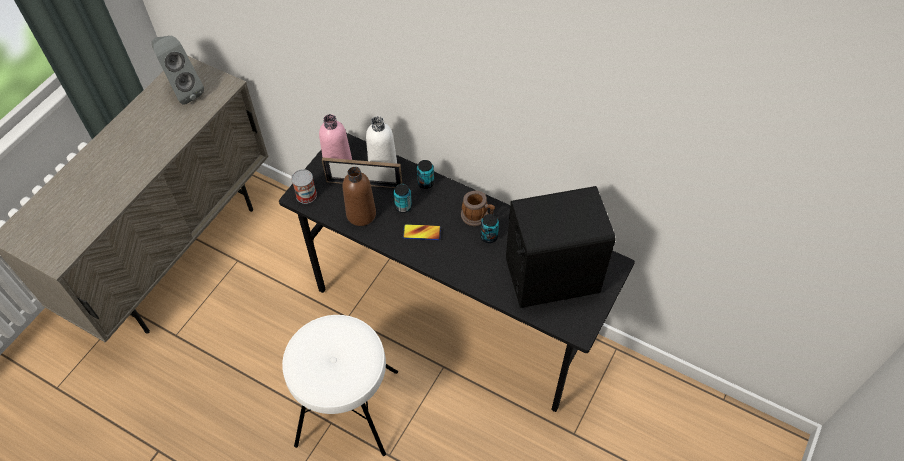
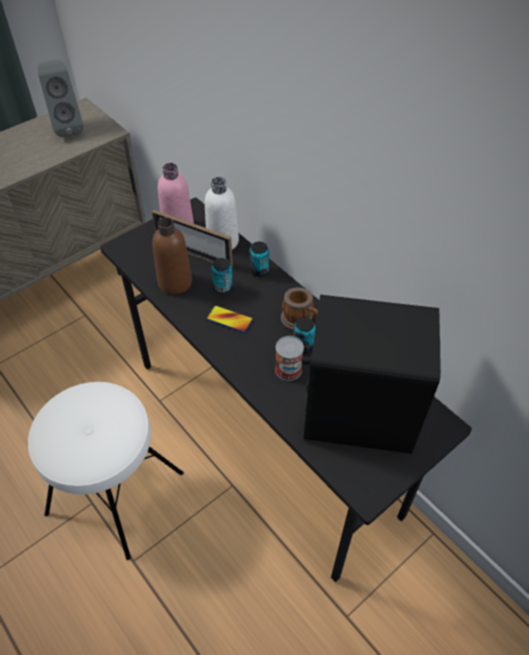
camera: 20 degrees right, 5 degrees down
can [291,169,317,204] -> can moved to [275,336,304,381]

